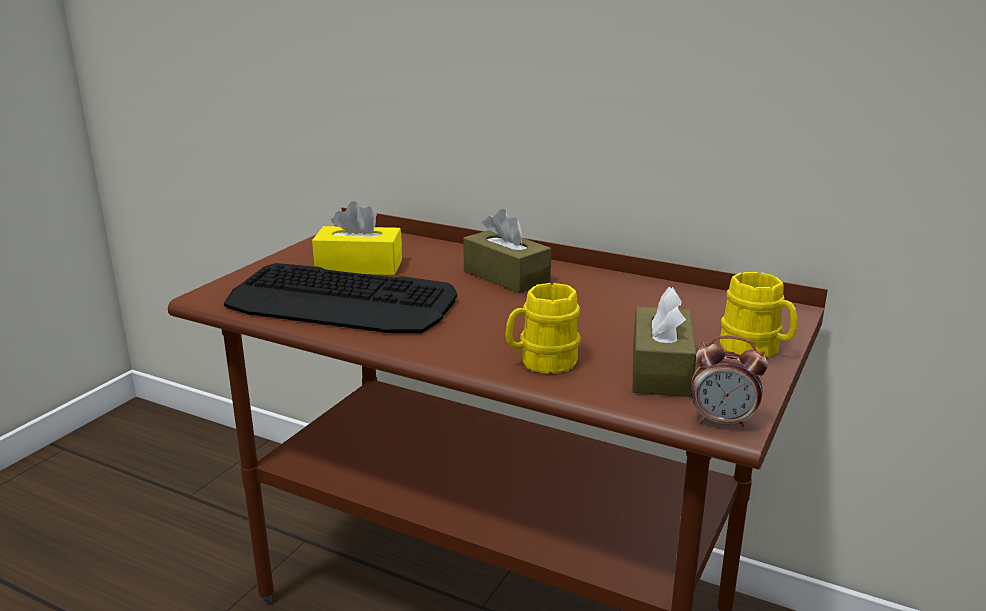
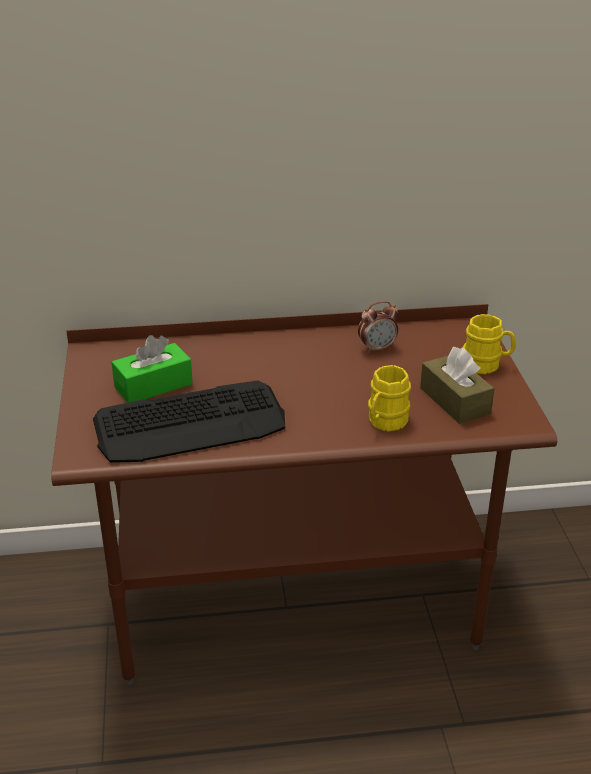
camera: 35 degrees left, 10 degrees up
yellow tissue box [312,201,402,275] -> green tissue box [111,335,193,403]
brown tissue box [463,209,551,293] -> none
alarm clock [691,335,768,430] -> alarm clock moved to [358,301,398,353]

